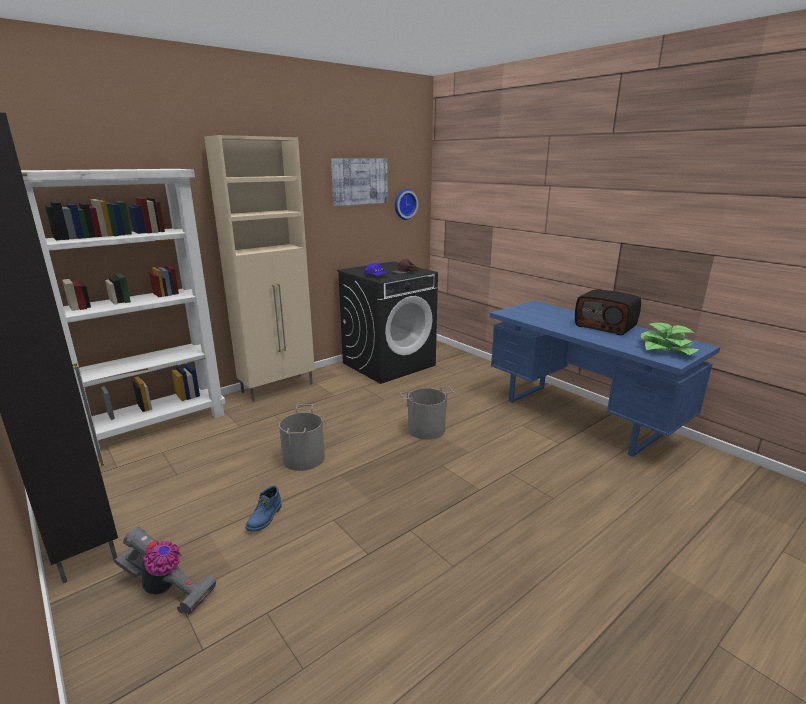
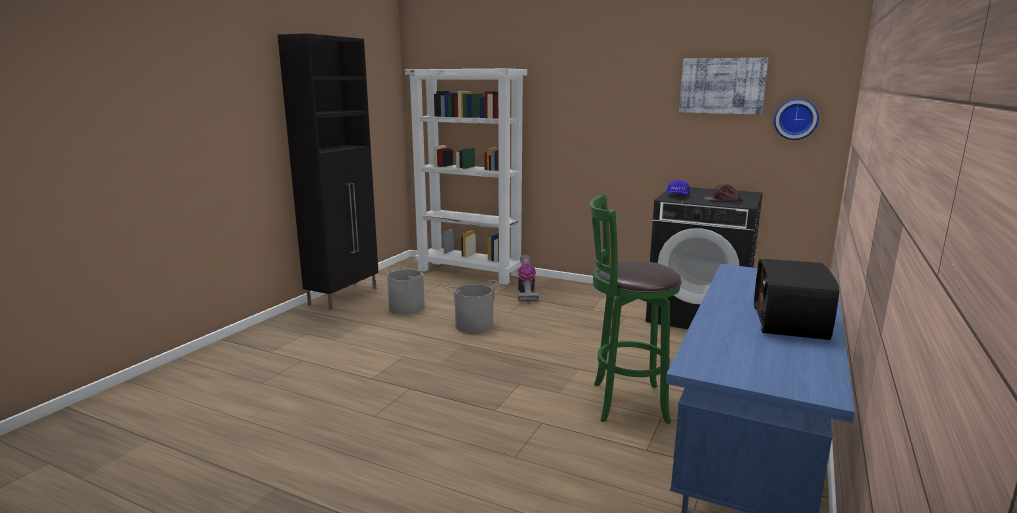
camera: 65 degrees right, 5 degrees down
vacuum cleaner [114,527,217,616] -> vacuum cleaner moved to [518,255,539,302]
beige cabinet [204,135,315,402] -> none
blue boot [245,486,282,532] -> none
grey bucket [400,386,454,440] -> grey bucket moved to [386,264,425,315]
potted plant [641,323,699,355] -> none
none -> green stool [590,194,682,424]

